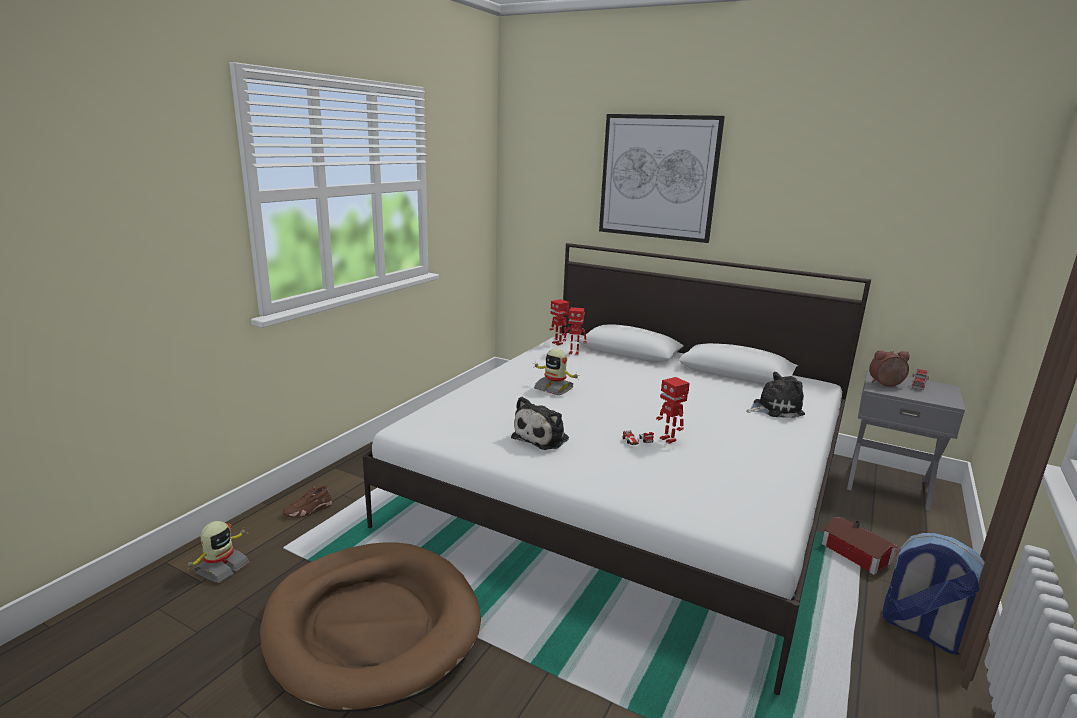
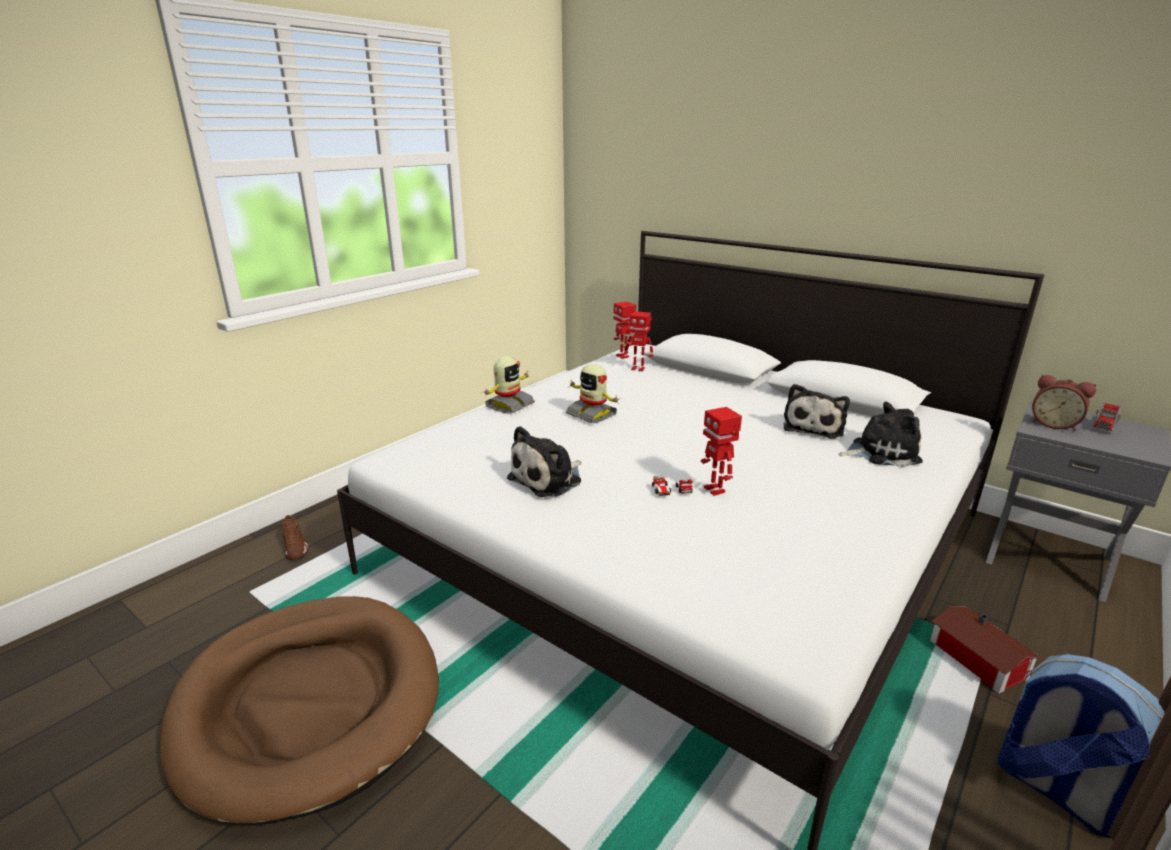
camera: 10 degrees right, 5 degrees up
toy robot [185,521,250,583] -> toy robot moved to [482,356,535,414]
brown shoe [283,485,332,518] -> brown shoe turned 90 degrees counterclockwise [281,515,308,560]
picture [599,114,725,243] -> none
alarm clock [869,350,910,387] -> alarm clock turned 150 degrees counterclockwise [1032,375,1096,431]
none -> plush toy [783,384,850,438]

